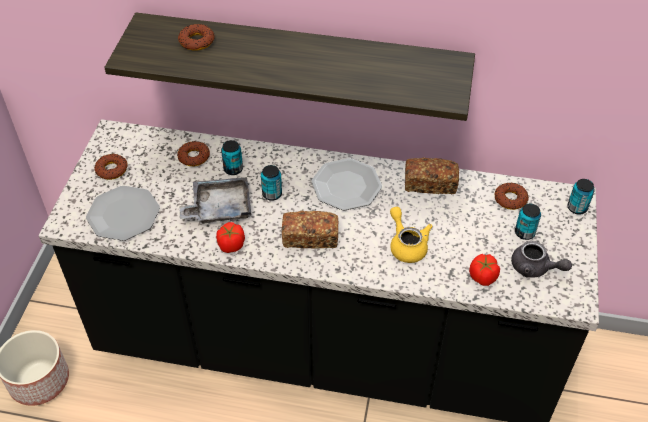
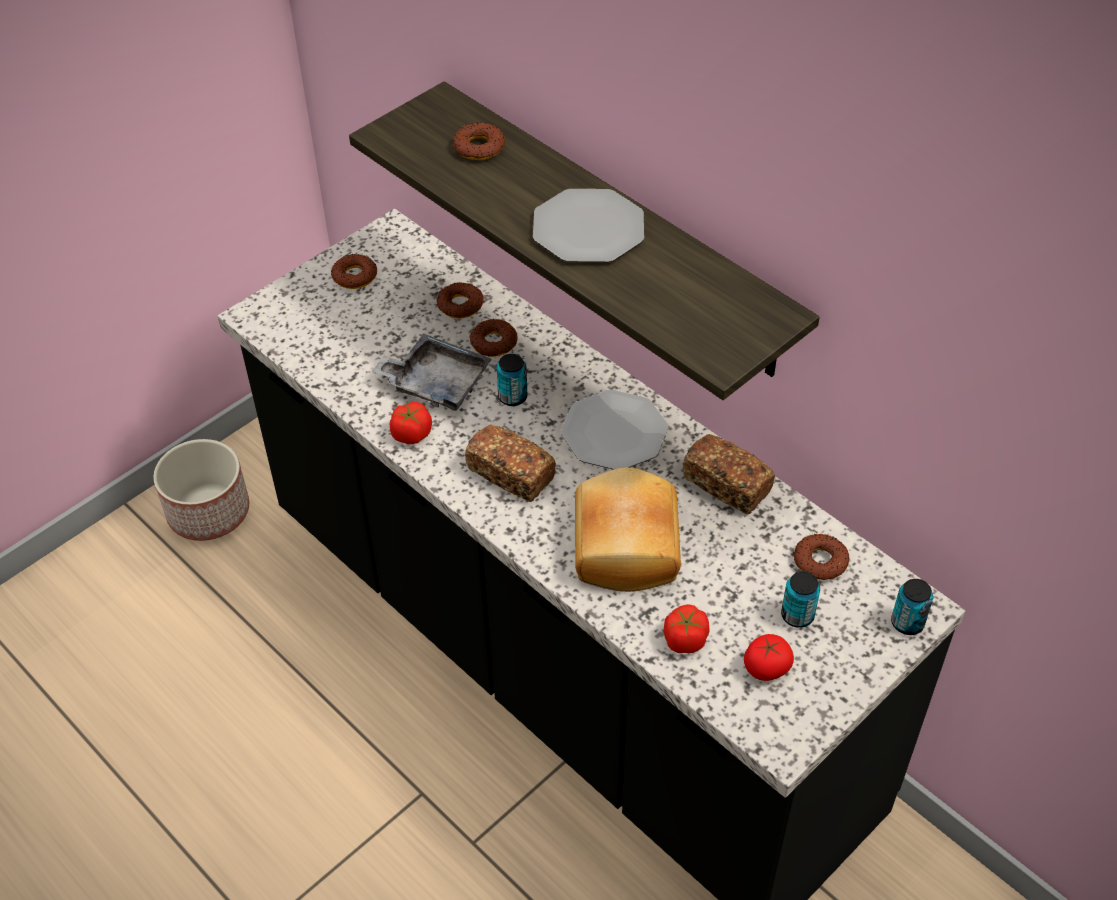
camera: 35 degrees right, 0 degrees up
plate [86,186,160,241] -> plate moved to [533,189,644,262]
can [221,140,243,175] -> donut [470,319,518,357]
yellow teapot [390,207,432,263] -> bread [575,467,681,592]
grey teapot [511,241,572,277] -> tomato [744,634,794,681]

